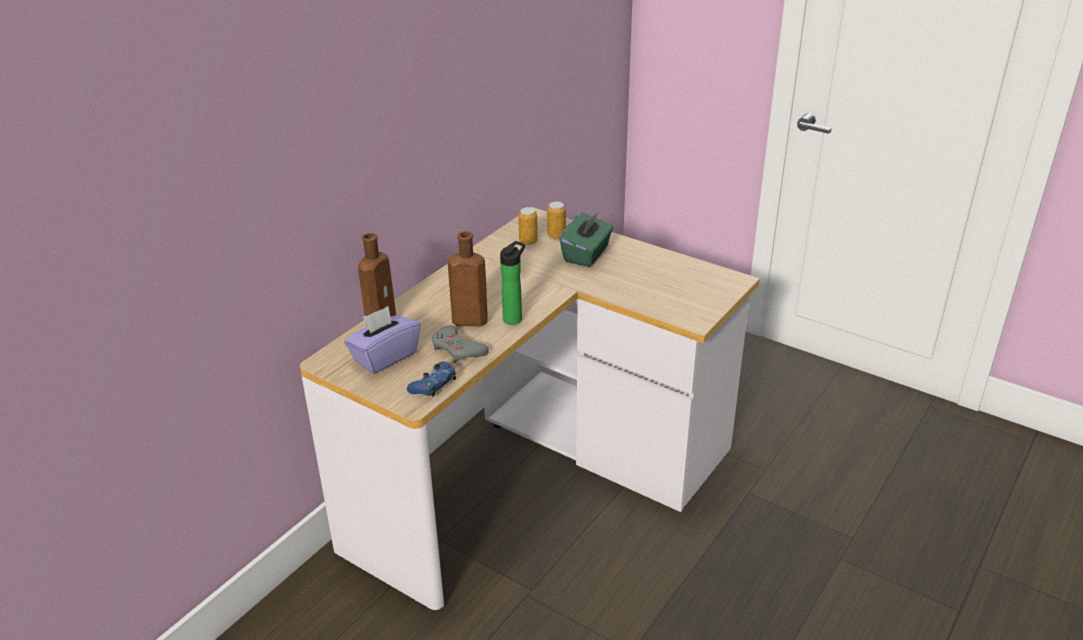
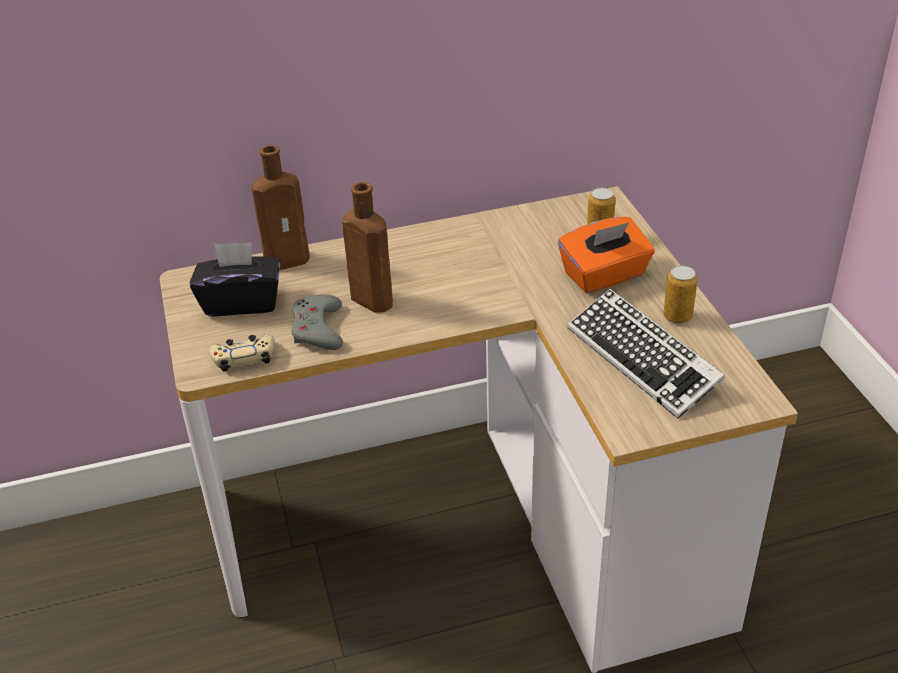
camera: 40 degrees right, 5 degrees up
purple tissue box [344,306,421,374] -> black tissue box [189,242,281,316]
blue game controller [407,361,456,397] -> beige game controller [209,334,275,372]
bottle [500,241,525,325] -> none
can [518,207,538,245] -> can moved to [663,266,698,324]
green tissue box [560,213,613,267] -> orange tissue box [558,217,655,294]
none -> keyboard [568,289,725,419]

